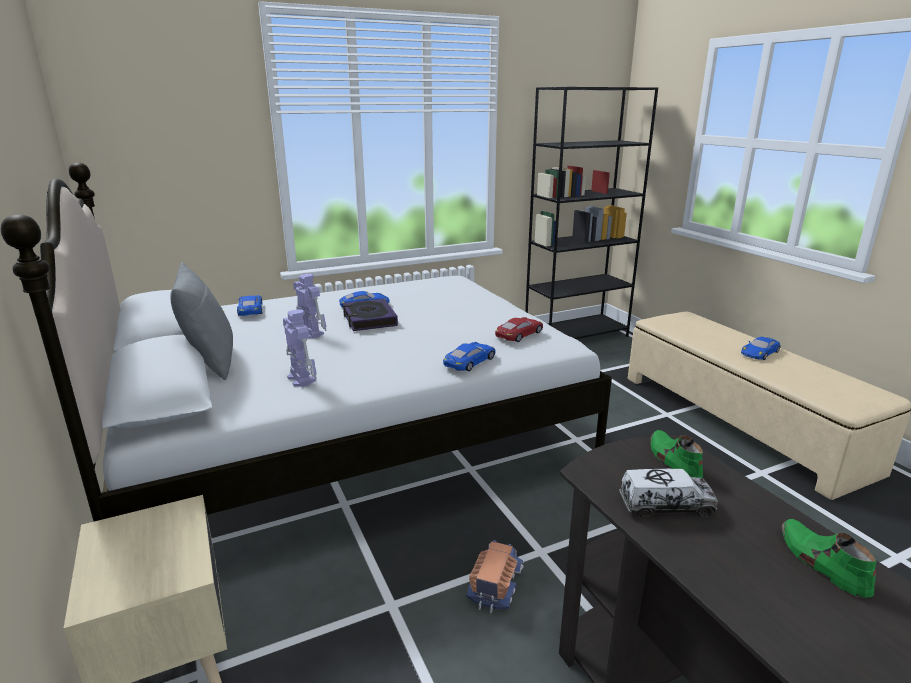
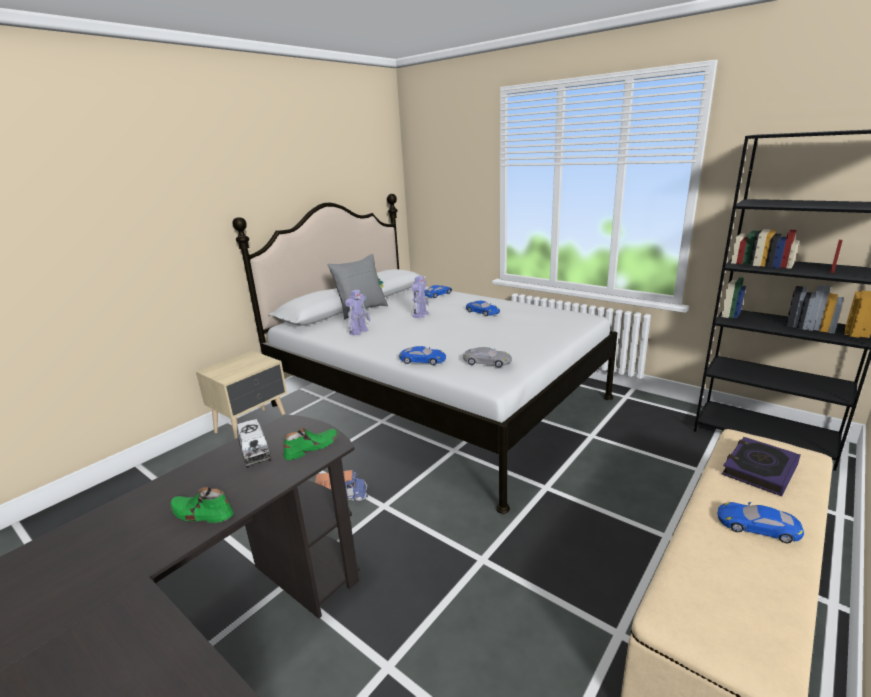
camera: 65 degrees right, 0 degrees up
book [343,299,398,331] -> book moved to [722,437,800,496]
red toy car [495,317,543,342] -> grey toy car [463,347,512,367]
green shoe [782,519,876,598] -> green shoe turned 120 degrees counterclockwise [170,487,233,523]

